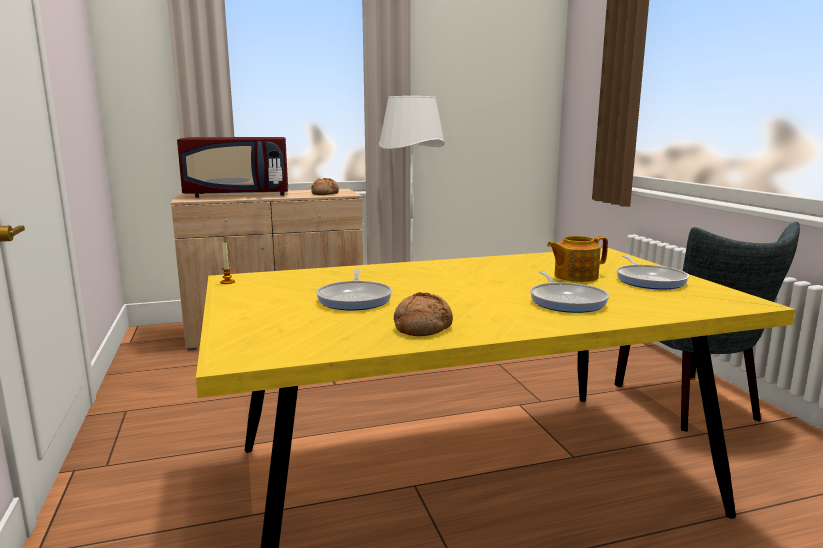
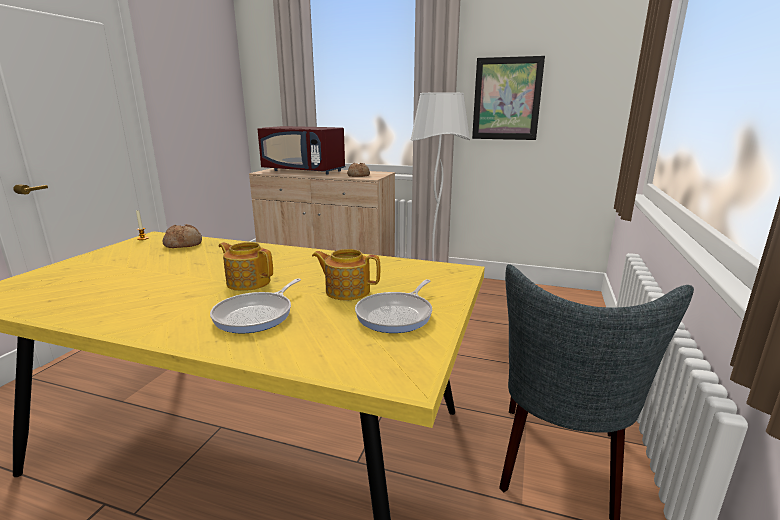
camera: 35 degrees right, 5 degrees up
frying pan [316,269,392,311] -> none
bread [394,292,453,336] -> bread moved to [163,224,202,248]
none -> teapot [219,242,273,291]
none -> picture [472,56,545,140]

